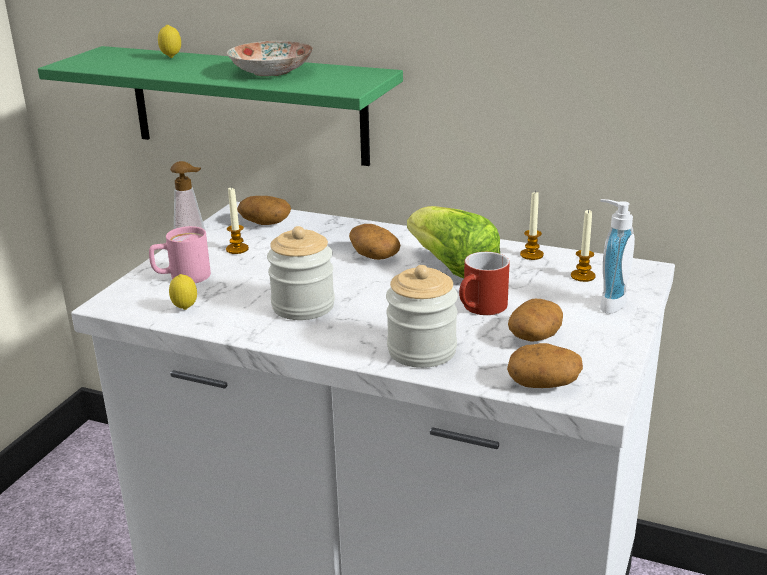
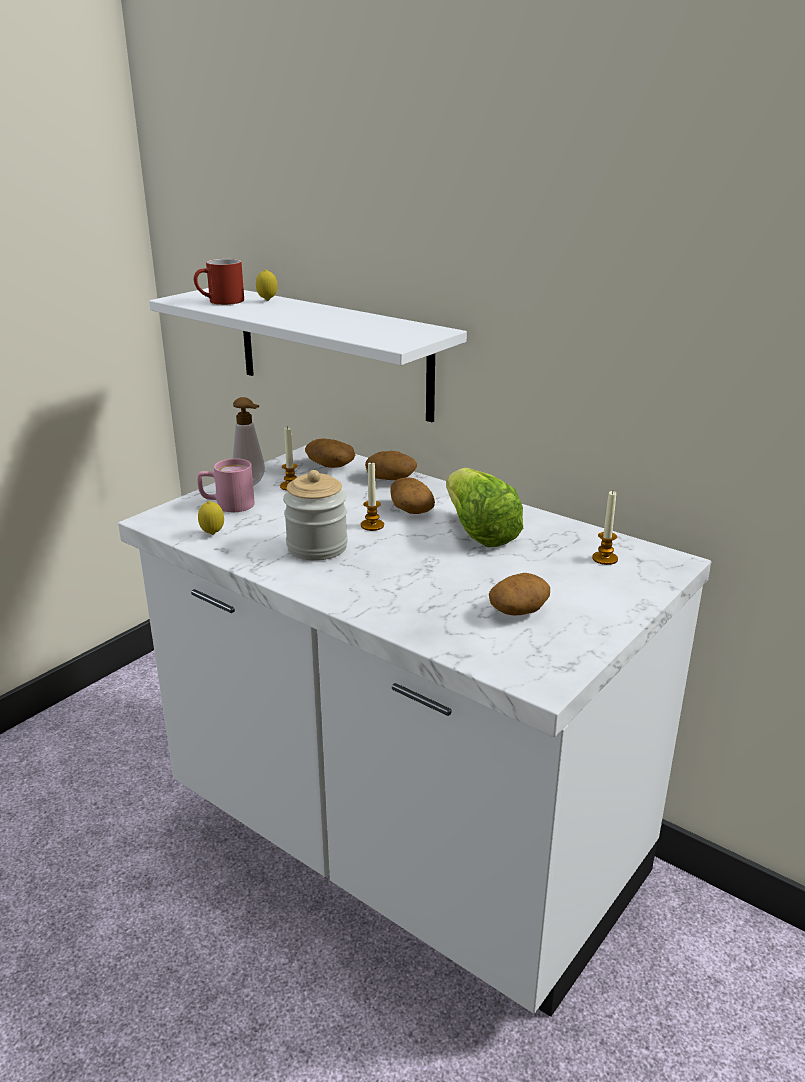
camera: 15 degrees right, 0 degrees up
green shelf [38,46,403,166] -> white shelf [149,288,467,422]
plate [227,41,313,76] -> none
jar [386,265,458,368] -> none
red mug [459,252,510,315] -> red mug moved to [194,259,244,305]
potato [507,343,583,388] -> potato moved to [365,451,417,480]
candle [520,190,544,260] -> candle moved to [361,461,384,531]
soap dispenser [600,199,635,314] -> none

